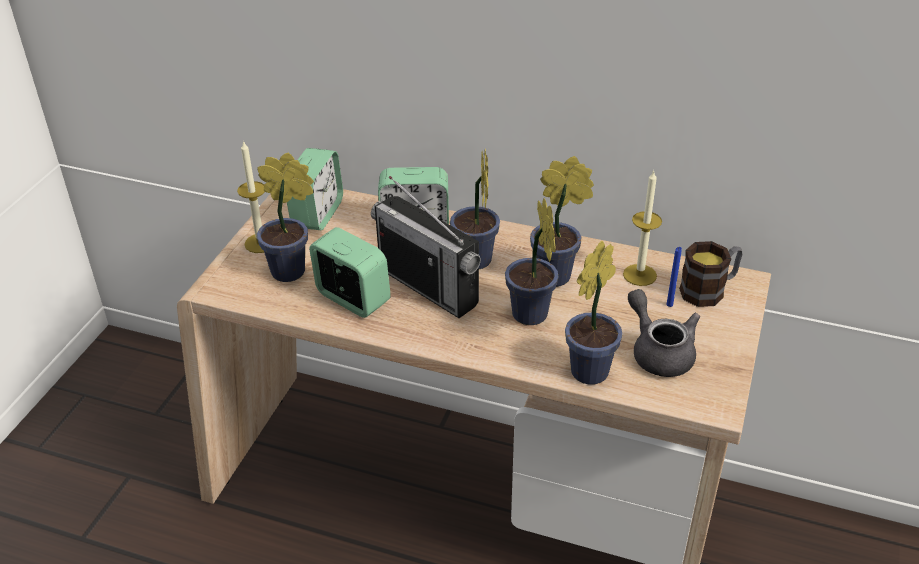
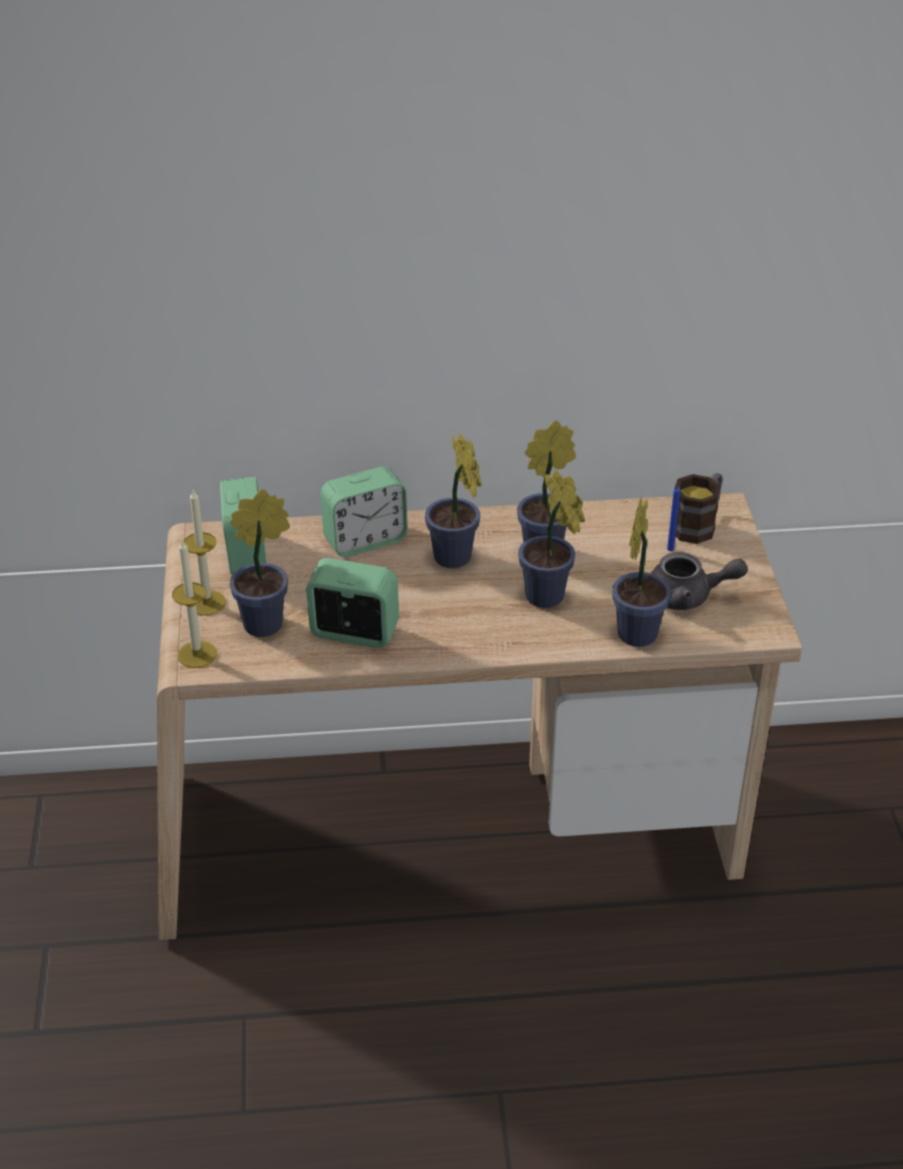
camera: 25 degrees left, 0 degrees up
radio [371,176,481,318] -> none
candle [623,170,662,286] -> candle moved to [172,540,217,668]
grey teapot [628,289,700,377] -> grey teapot turned 150 degrees clockwise [650,552,748,610]

